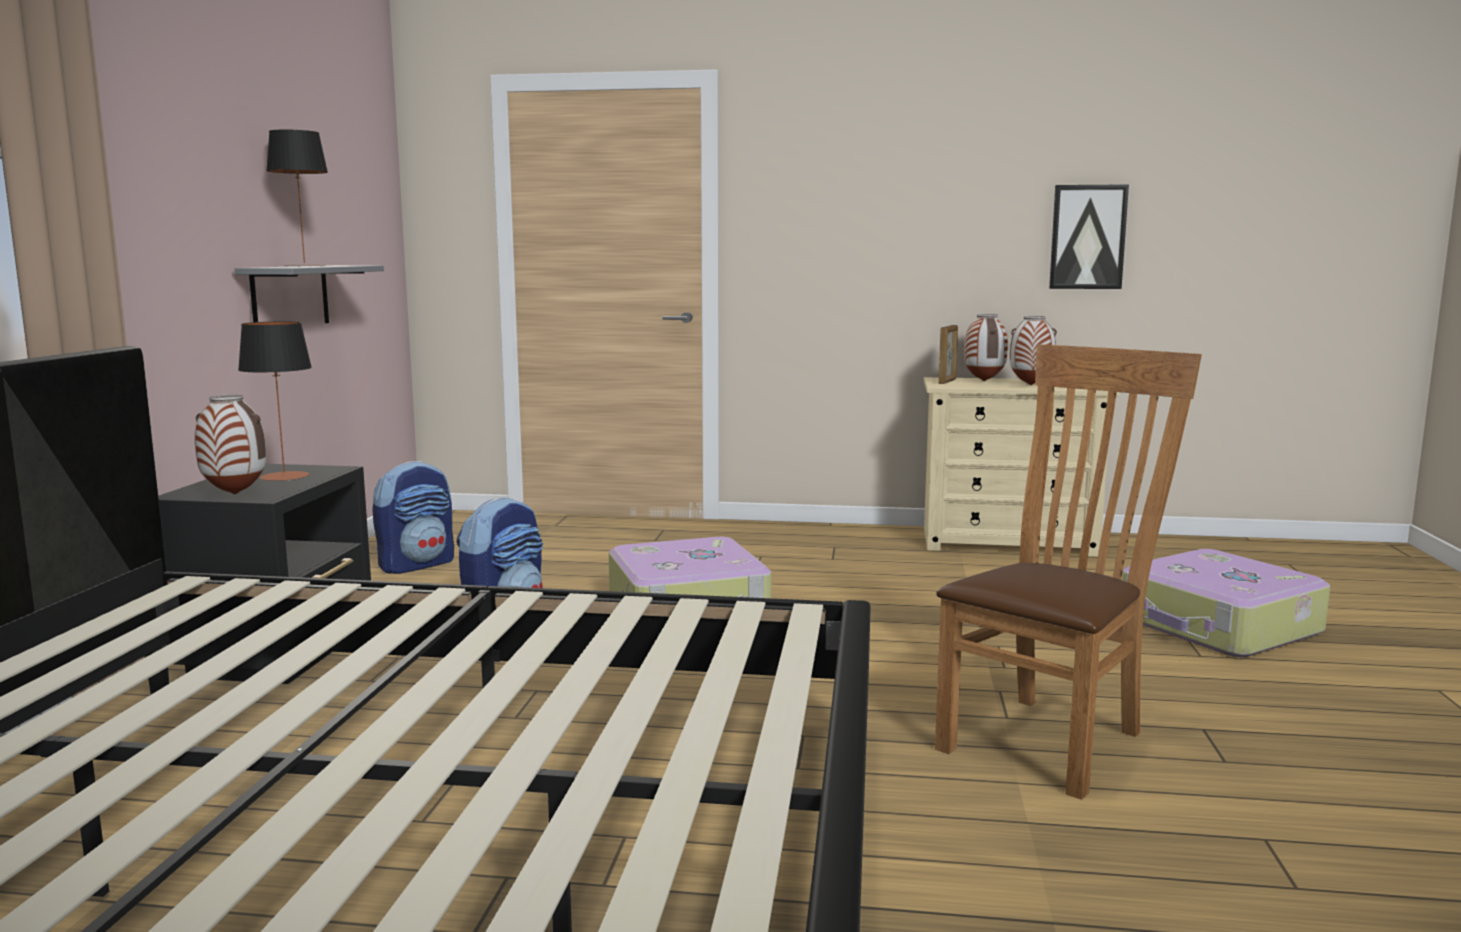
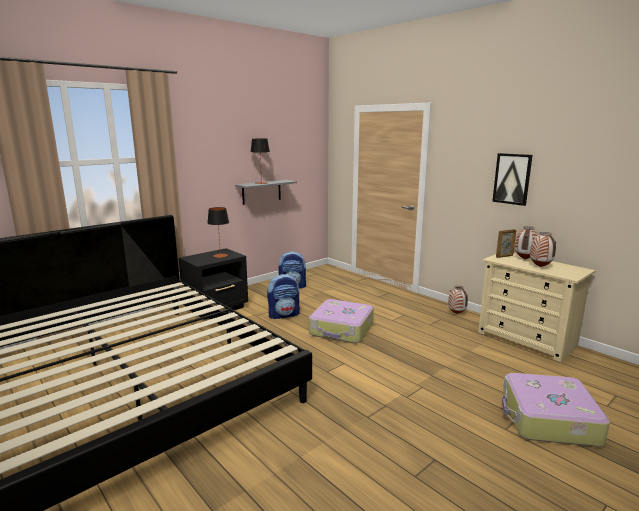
camera: 40 degrees right, 5 degrees up
vase [195,394,266,494] -> vase moved to [448,286,468,314]
brown chair [935,344,1202,800] -> none
picture [1049,184,1129,289] -> picture moved to [492,153,533,206]

